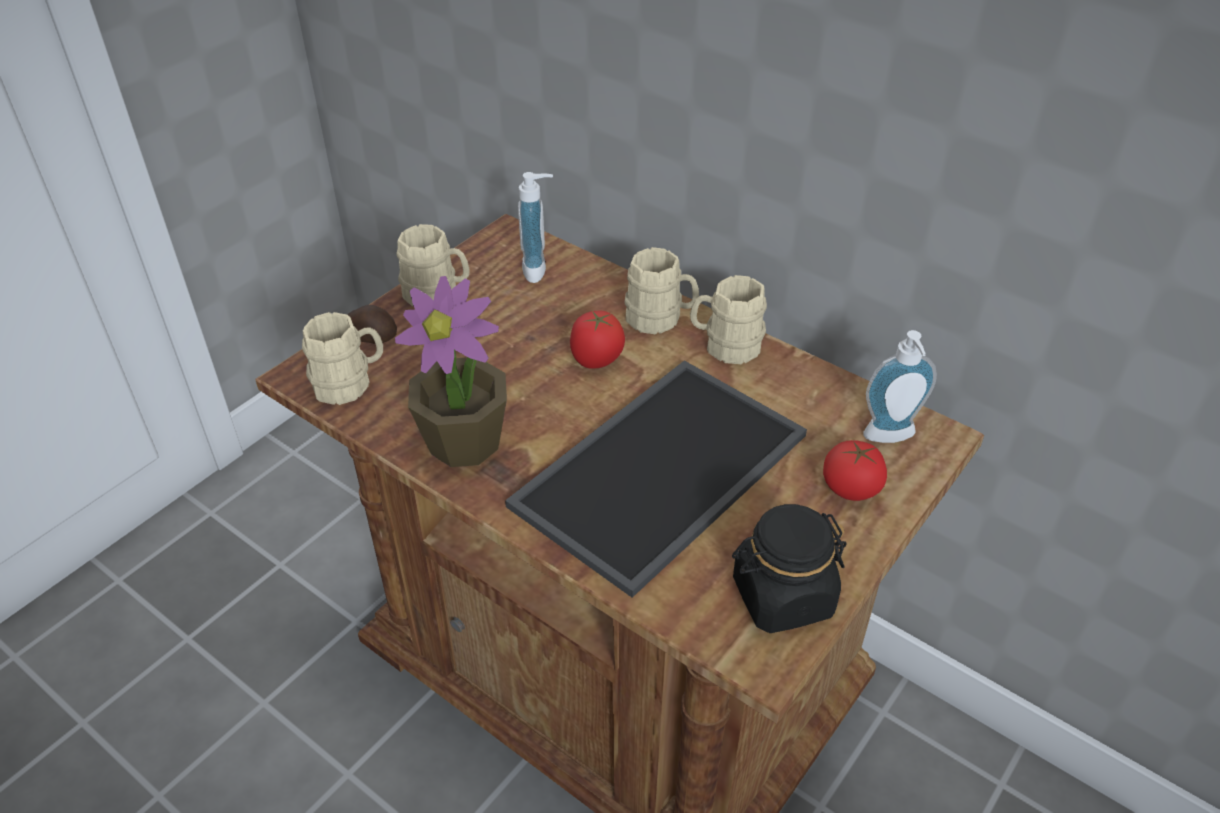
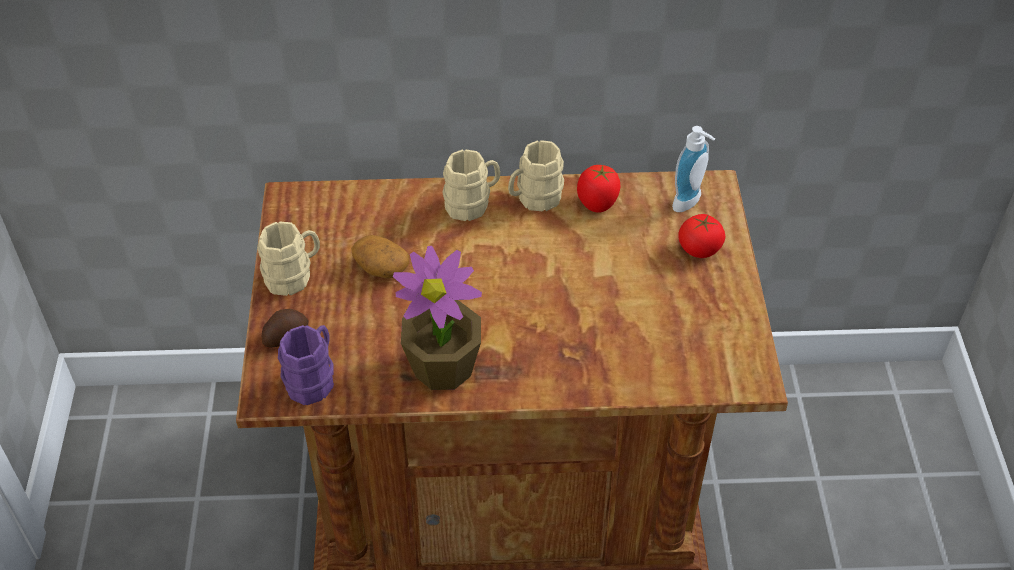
camera: 40 degrees left, 5 degrees up
beige mug [302,312,383,405] -> purple mug [278,325,334,405]
tray [505,361,807,598] -> none
soap dispenser [518,172,553,283] -> none
tomato [570,311,625,369] -> tomato moved to [577,165,621,213]
black jar [732,504,847,633] -> none
none -> potato [351,235,409,278]

